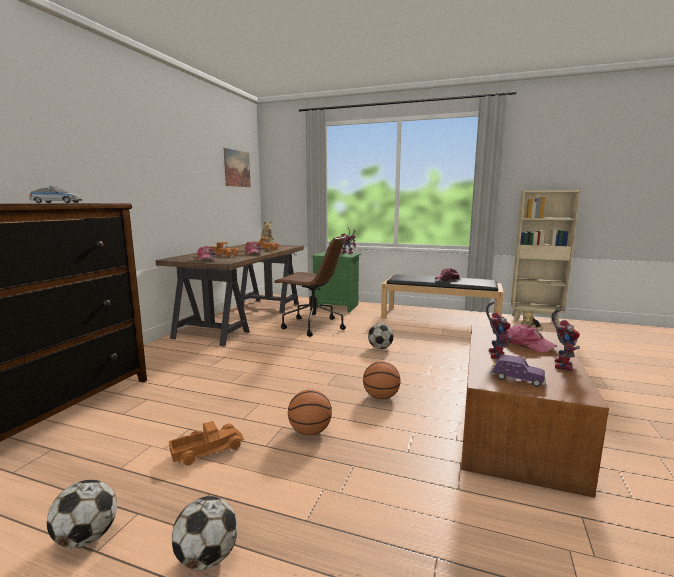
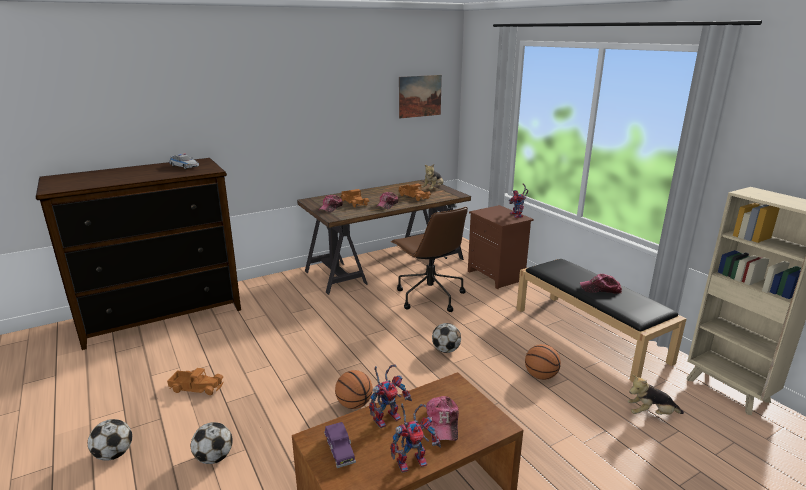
camera: 40 degrees right, 10 degrees up
football [47,480,117,548] -> football moved to [191,422,233,464]
basketball [288,389,332,436] -> basketball moved to [525,344,561,380]
green nightstand [311,252,361,313] -> brown nightstand [468,205,534,289]

